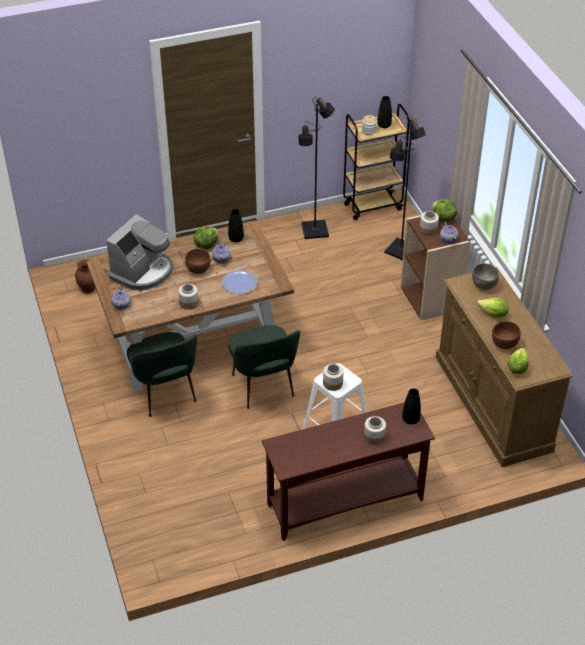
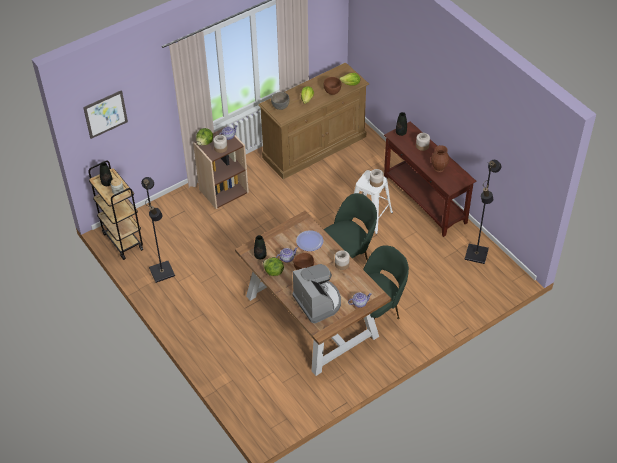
camera: 105 degrees left, 5 degrees up
brown vase [75,259,95,294] -> brown vase moved to [431,145,449,172]
coffee machine [106,214,173,290] -> coffee machine turned 45 degrees clockwise [292,264,341,323]
black floor lamp [384,115,426,260] -> black floor lamp moved to [465,160,501,264]
none -> picture [83,90,128,139]

